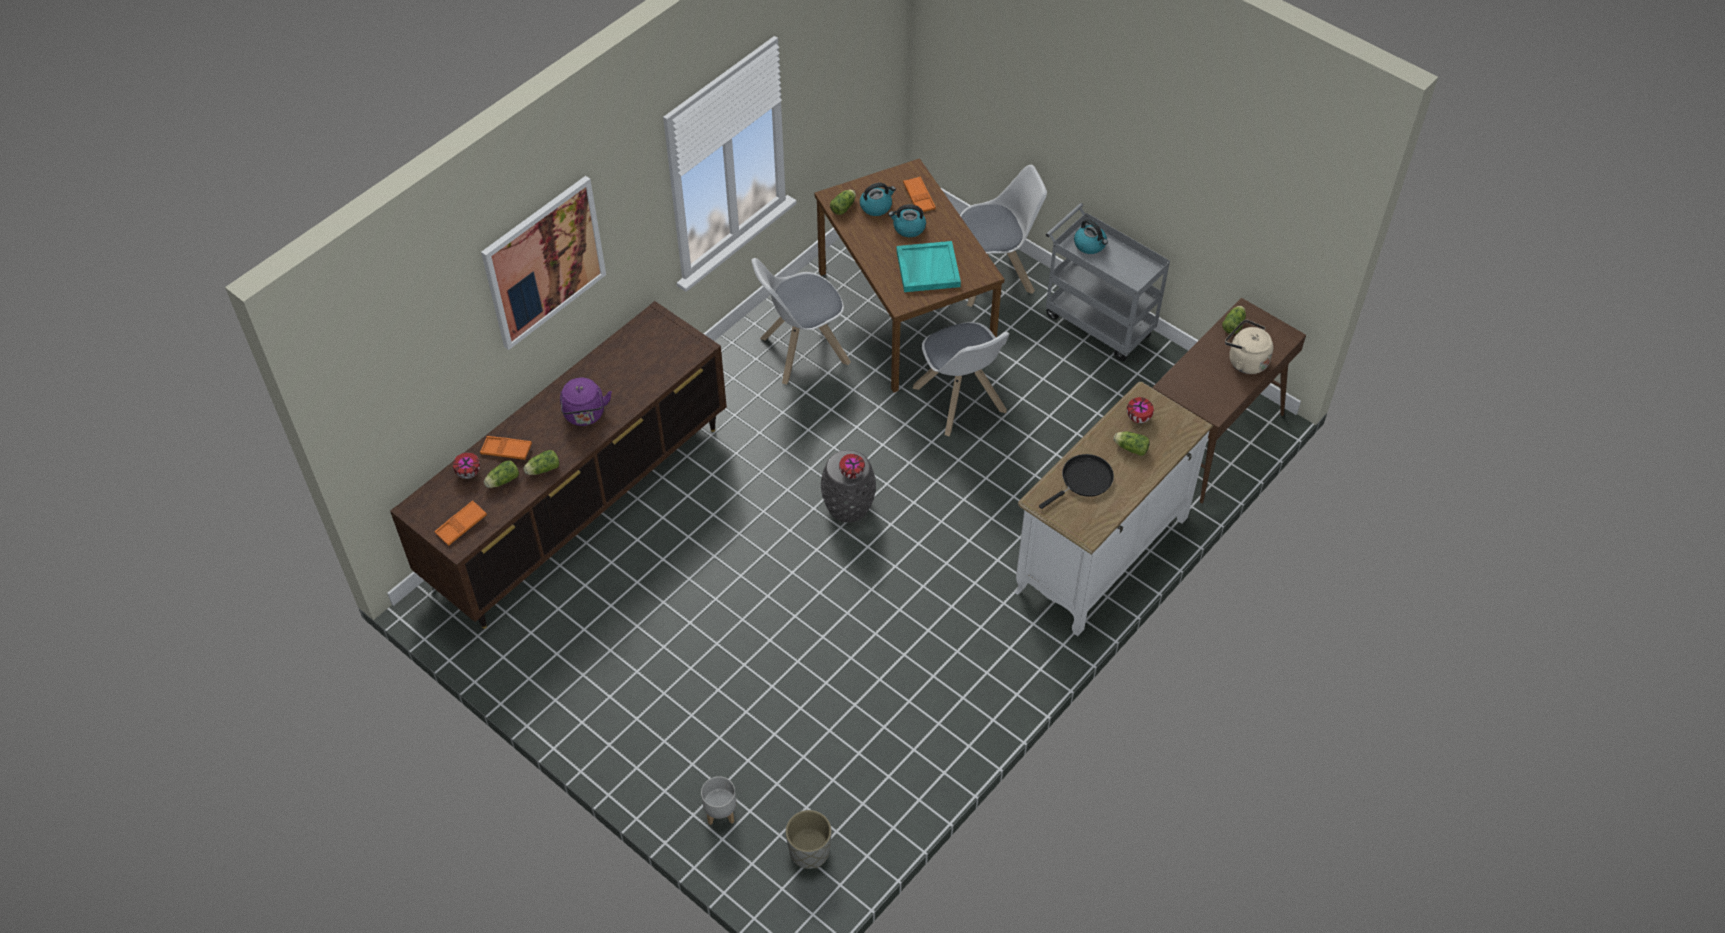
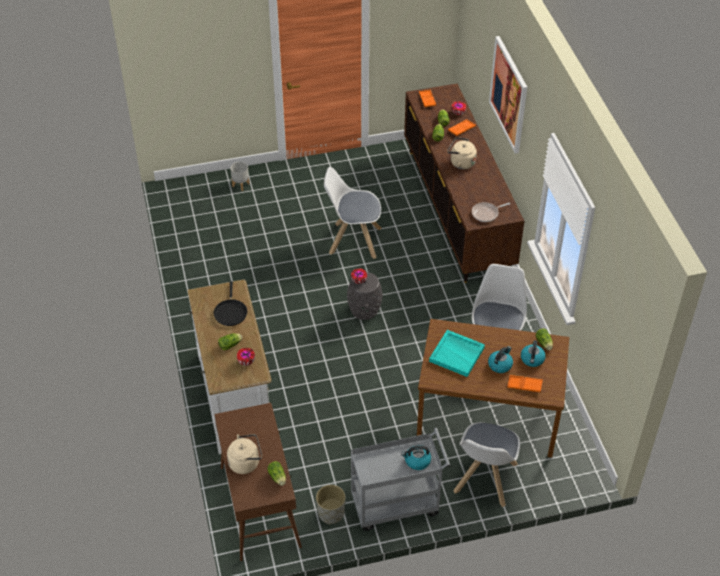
camera: 125 degrees right, 5 degrees down
purple kettle [560,378,612,426] -> beige kettle [447,137,477,169]
grey planter [786,810,832,869] -> grey planter moved to [316,485,346,524]
chair [913,322,1010,437] -> chair moved to [324,167,382,259]
none -> frying pan [472,202,510,222]

